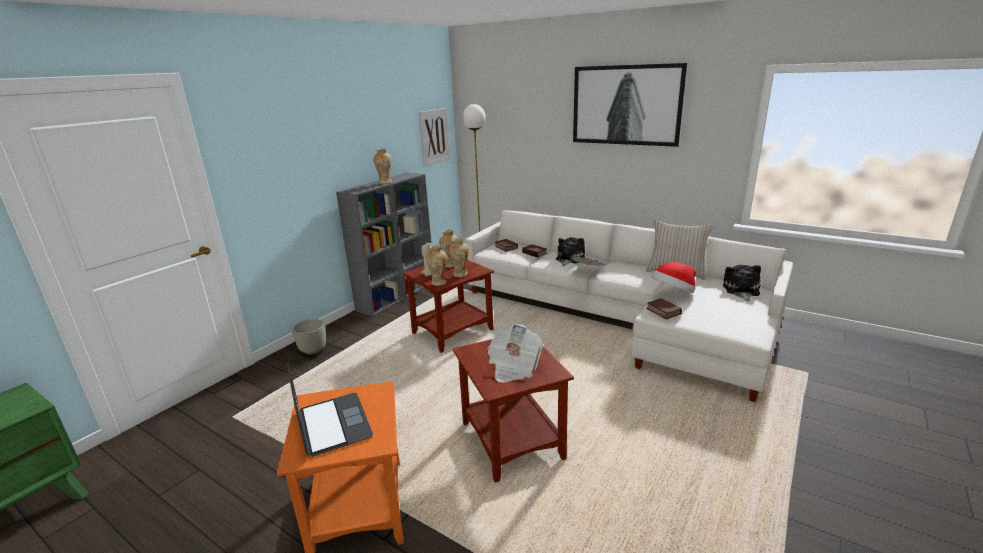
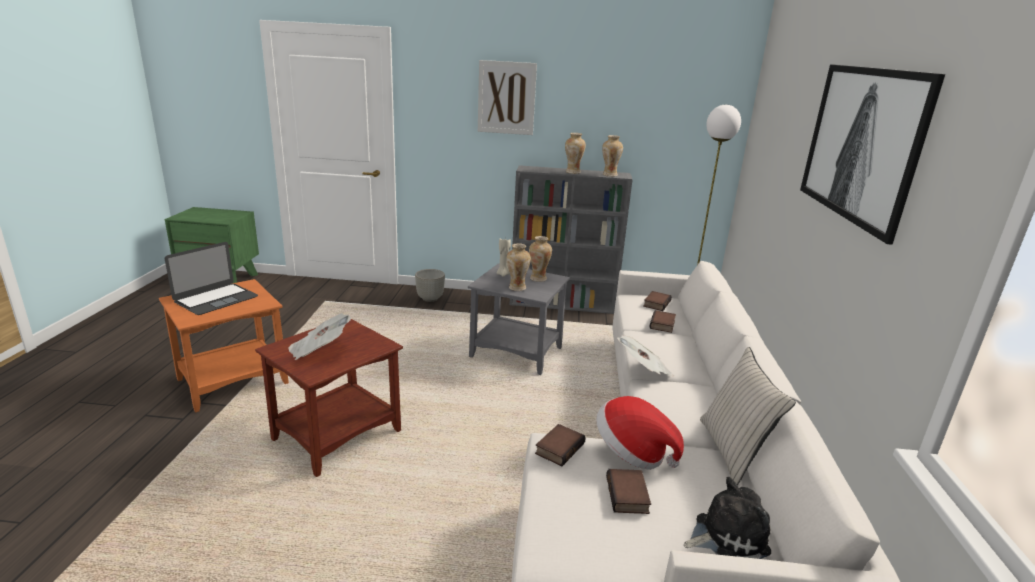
camera: 60 degrees right, 0 degrees up
brown side table [403,260,494,353] -> grey side table [468,263,570,375]
picture [418,108,451,166] -> picture moved to [478,60,537,135]
vase [426,245,447,286] -> vase moved to [602,135,623,177]
plush toy [556,237,585,266] -> none
none -> book [606,469,651,514]

